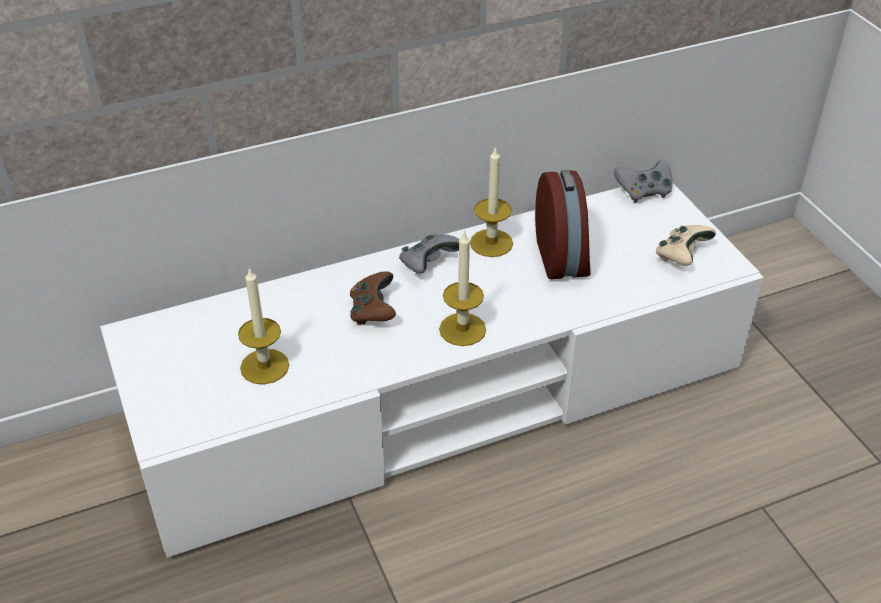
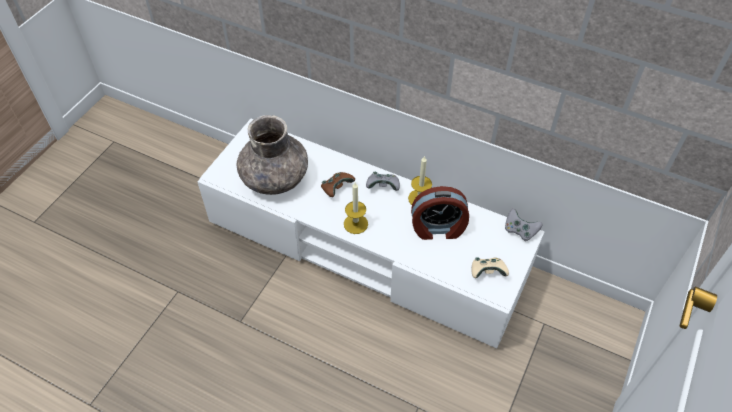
camera: 50 degrees right, 10 degrees up
candle [238,267,289,385] -> grey vase [236,115,308,195]
alarm clock [535,170,591,279] -> alarm clock turned 45 degrees clockwise [411,186,469,240]

